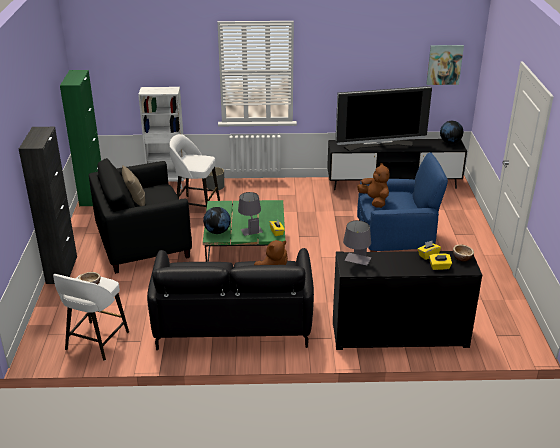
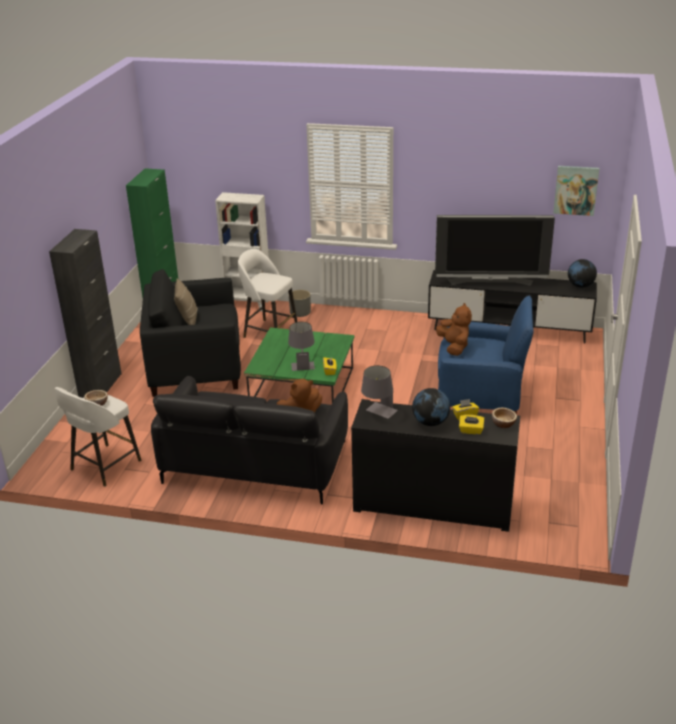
camera: 15 degrees right, 0 degrees up
globe [203,207,231,234] -> globe moved to [412,388,450,426]

